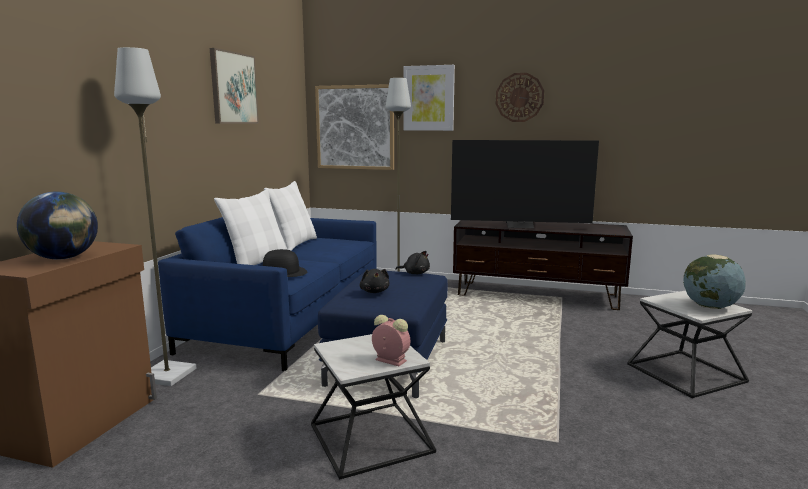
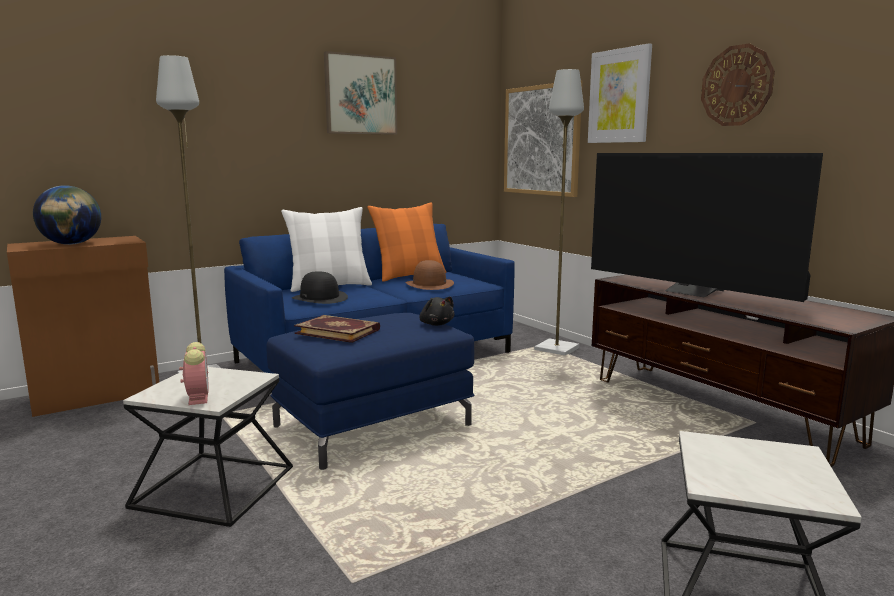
camera: 40 degrees right, 0 degrees up
white pillow [264,181,317,251] -> orange pillow [367,202,446,282]
black plush toy [359,269,389,293] -> book [294,315,380,343]
globe [683,254,746,309] -> none
none -> brown hat [405,260,454,290]

